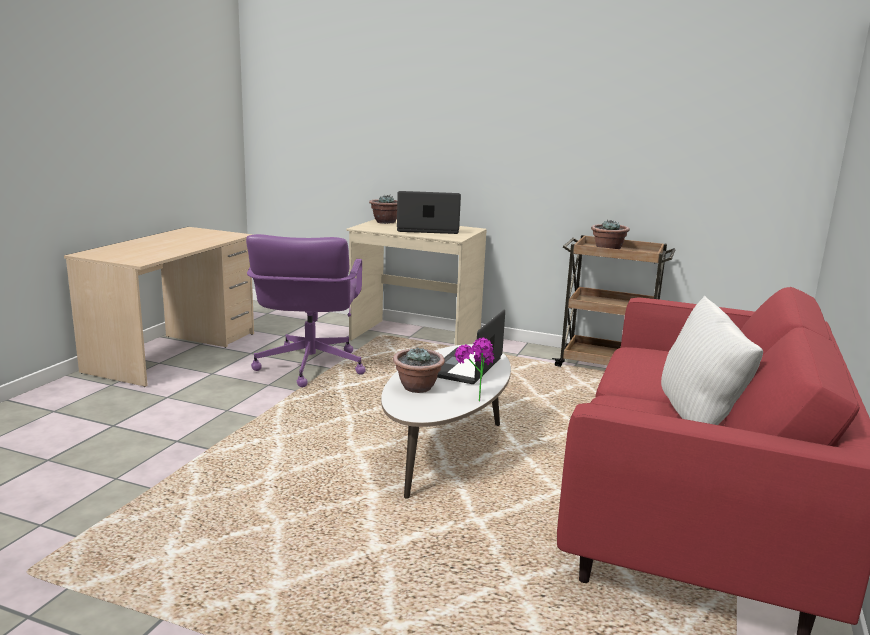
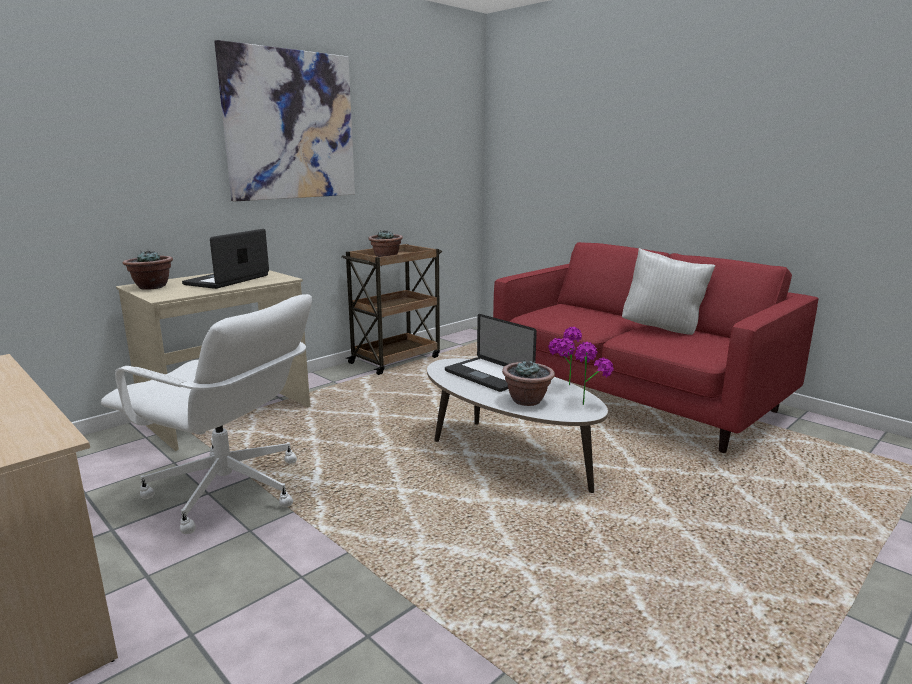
camera: 65 degrees left, 0 degrees up
purple office chair [246,234,366,387] -> white office chair [101,294,312,534]
none -> picture [214,40,355,201]
none -> potted plant [575,342,614,405]

